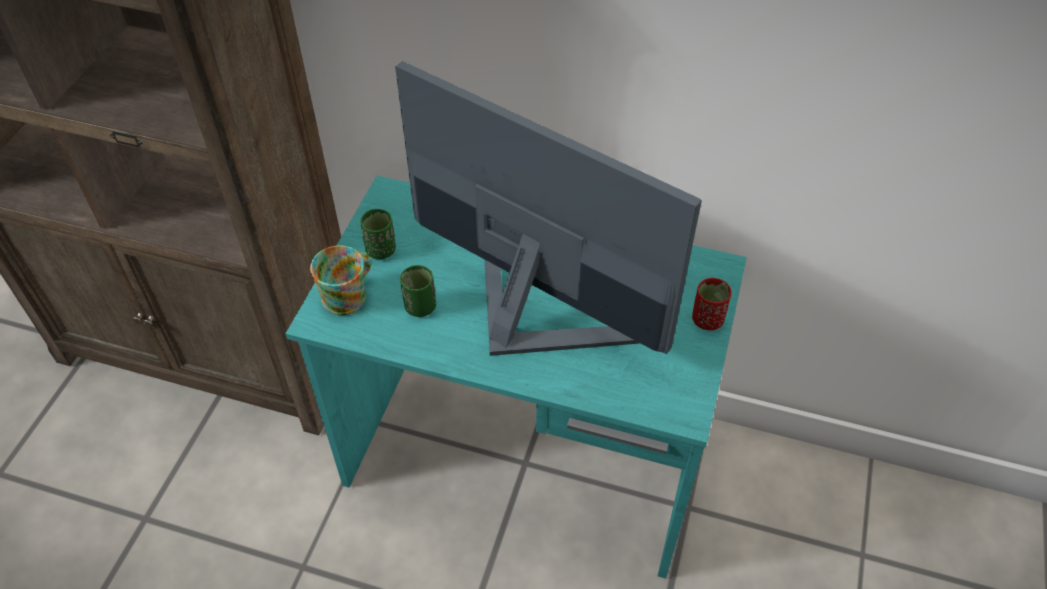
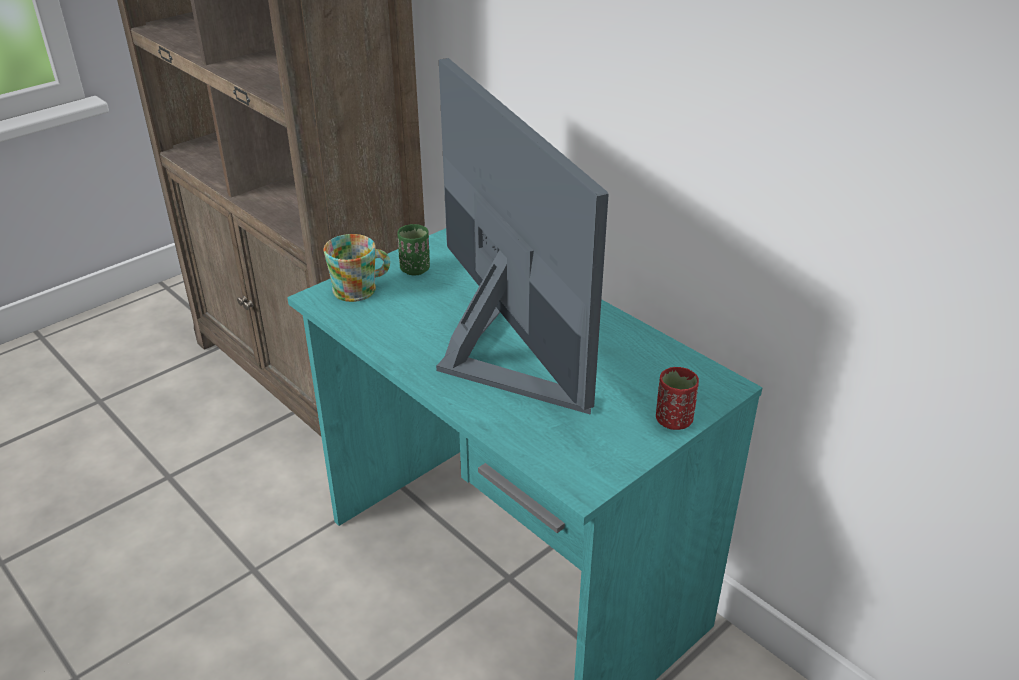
camera: 30 degrees right, 15 degrees down
green cup [400,265,436,317] -> none

